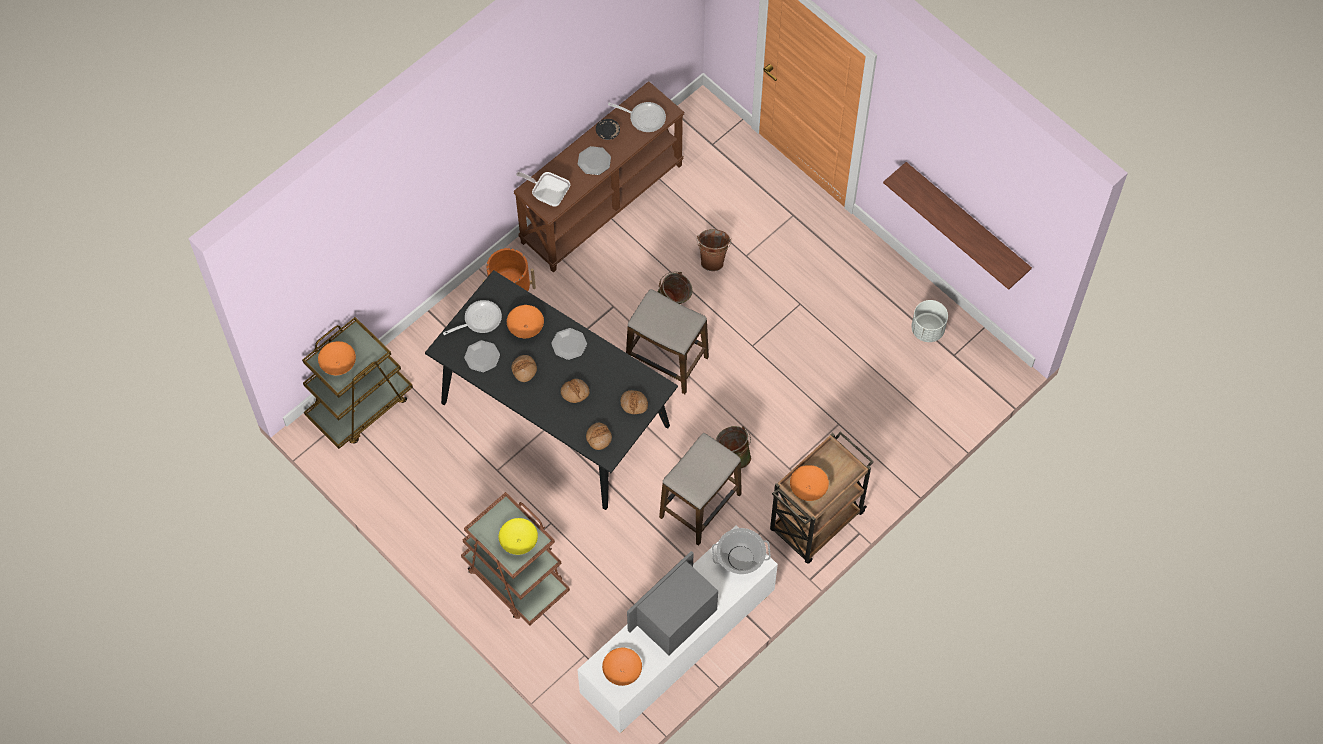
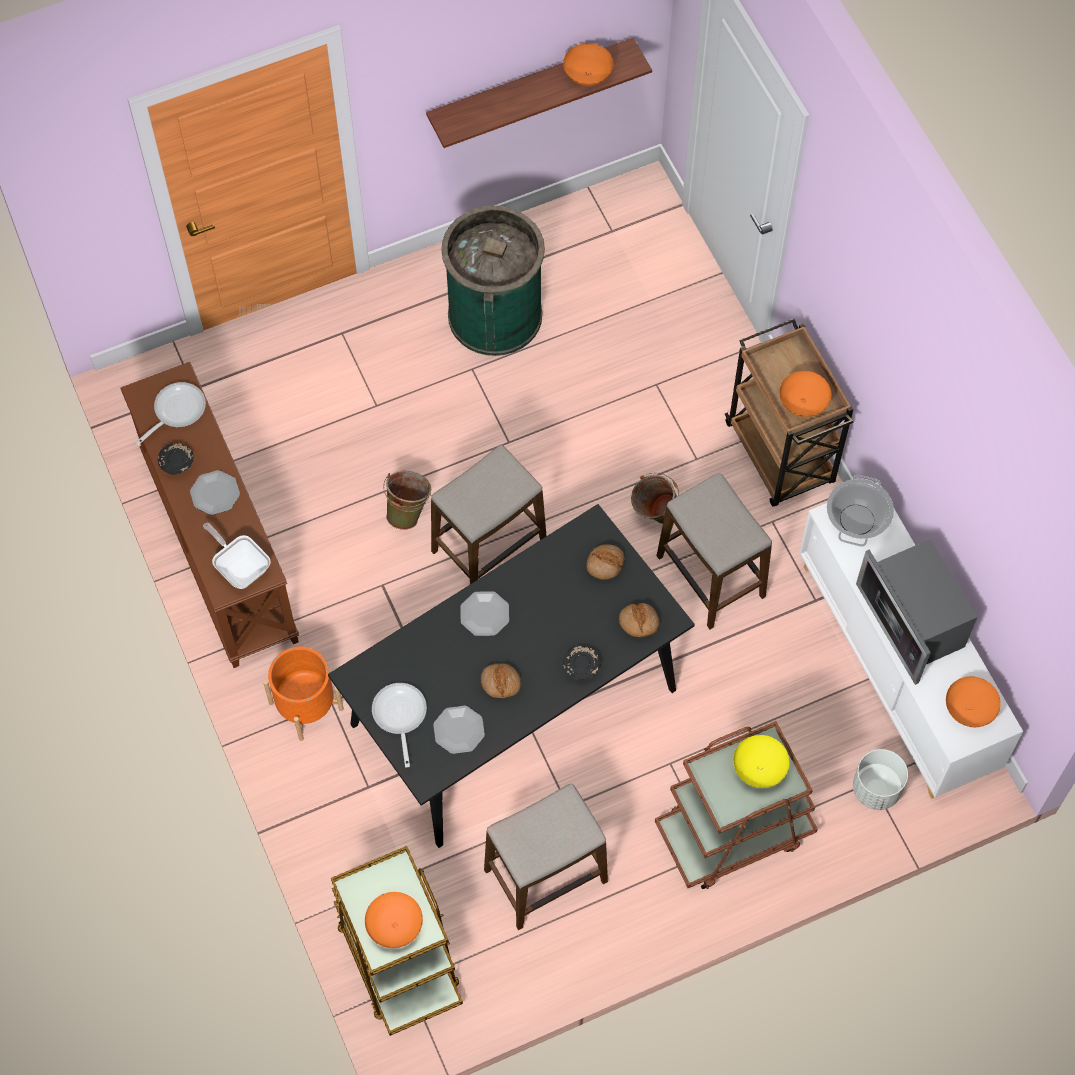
camera: 70 degrees left, 0 degrees up
orange bowl [507,305,544,338] -> orange bowl moved to [563,43,614,86]
frying pan [516,172,570,207] -> frying pan turned 90 degrees clockwise [203,523,271,589]
bread [561,379,590,403] -> none
brown bucket [697,229,731,271] -> none
white planter [911,300,948,342] -> white planter moved to [853,749,908,810]
none -> green trash can [441,205,545,356]
none -> stool [484,784,608,930]
none -> black plate [563,646,601,680]

